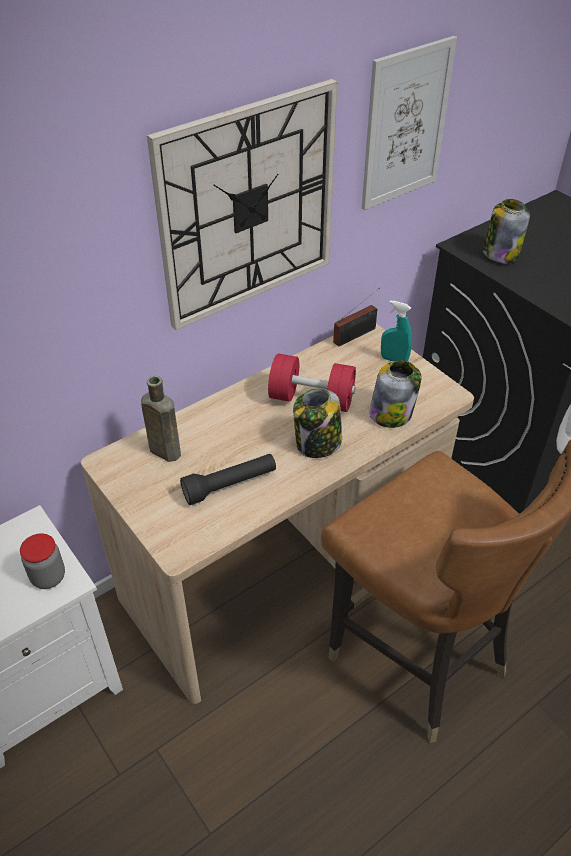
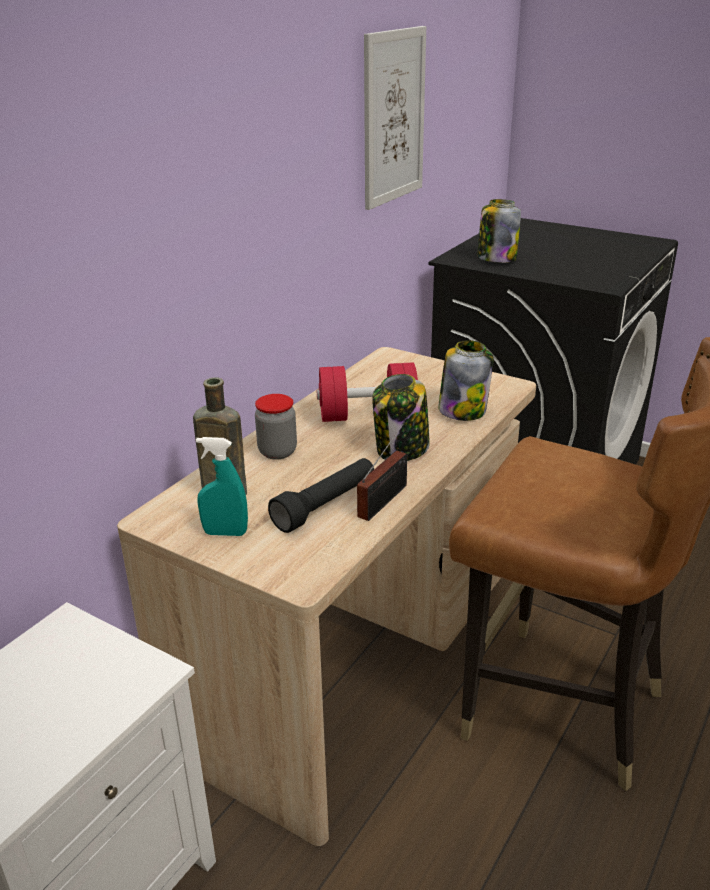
camera: 20 degrees left, 15 degrees down
jar [20,533,65,589] -> jar moved to [255,394,297,460]
wall clock [147,79,338,330] -> none
radio [333,287,380,347] -> radio moved to [357,422,407,521]
turquoise spray bottle [381,300,412,362] -> turquoise spray bottle moved to [196,437,248,536]

